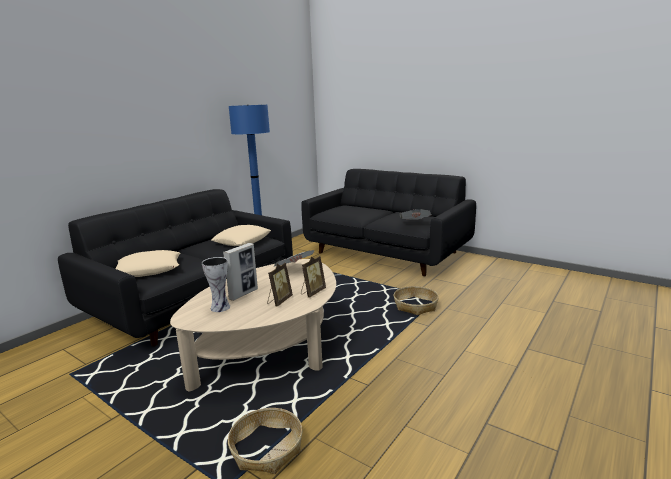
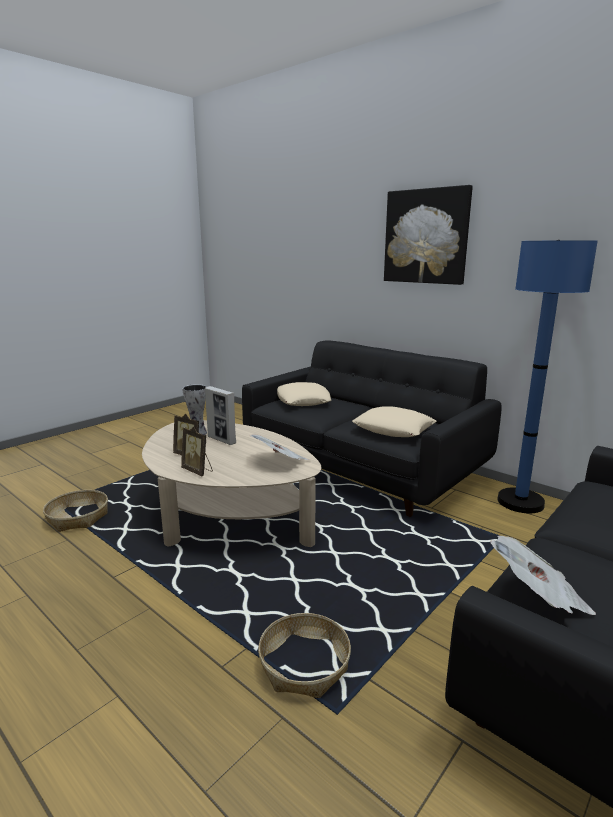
camera: 95 degrees right, 0 degrees up
none -> picture [384,185,473,285]

